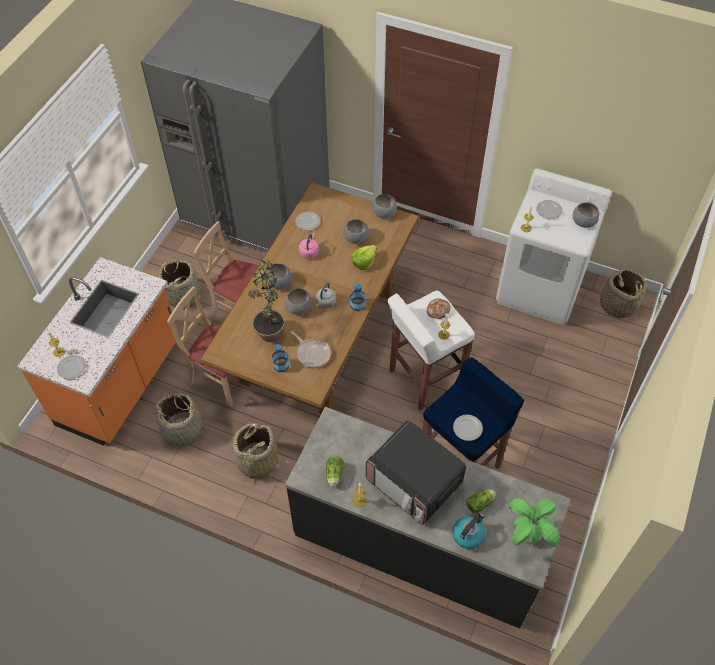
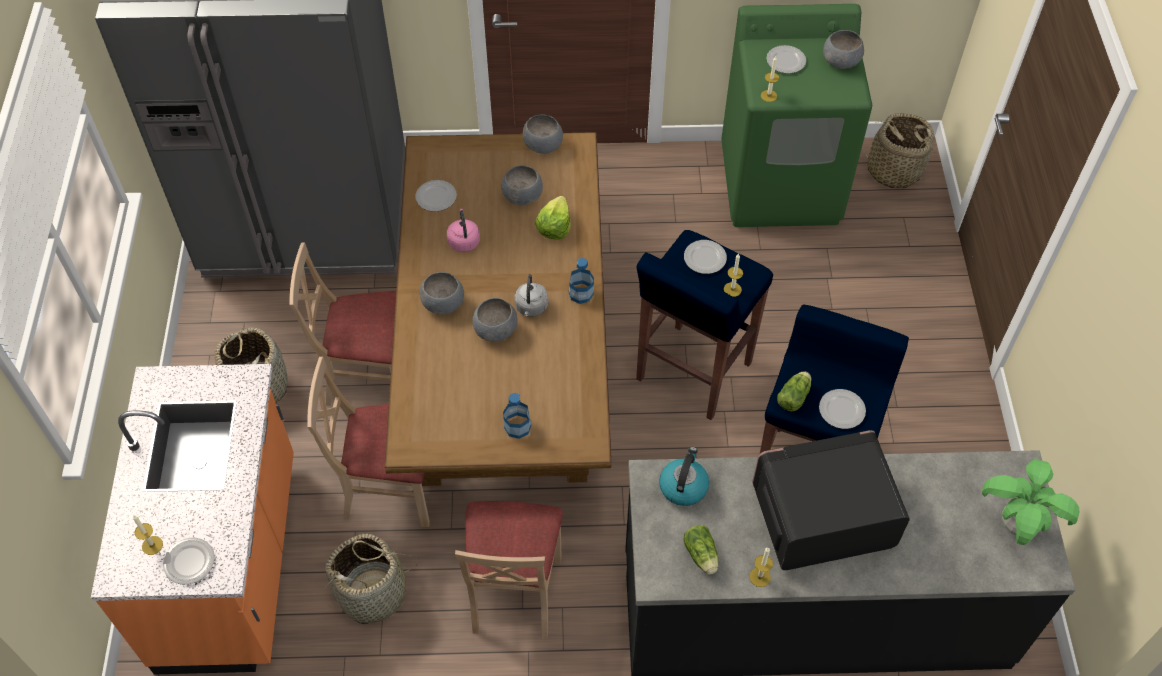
camera: 25 degrees left, 0 degrees up
basket [233,423,278,482] -> beige chair [455,501,563,639]
potted plant [248,253,285,342] -> none
frying pan [291,331,331,368] -> none
microwave [366,420,466,525] -> microwave turned 150 degrees clockwise [752,430,910,570]
white stool [388,290,475,411] -> blue stool [636,230,773,420]
bread [427,298,451,319] -> plate [684,240,727,274]
kettle [453,513,486,549] -> kettle moved to [659,447,709,506]
lettuce [466,489,496,513] -> lettuce moved to [777,371,811,412]
white washing machine [496,168,612,325] -> green washing machine [721,4,872,227]

